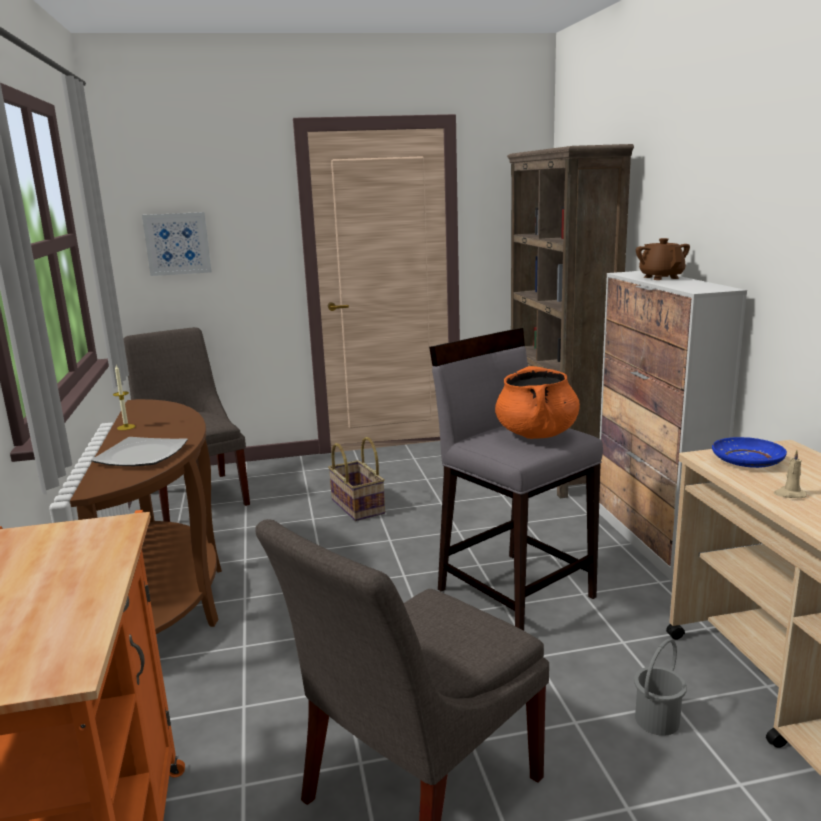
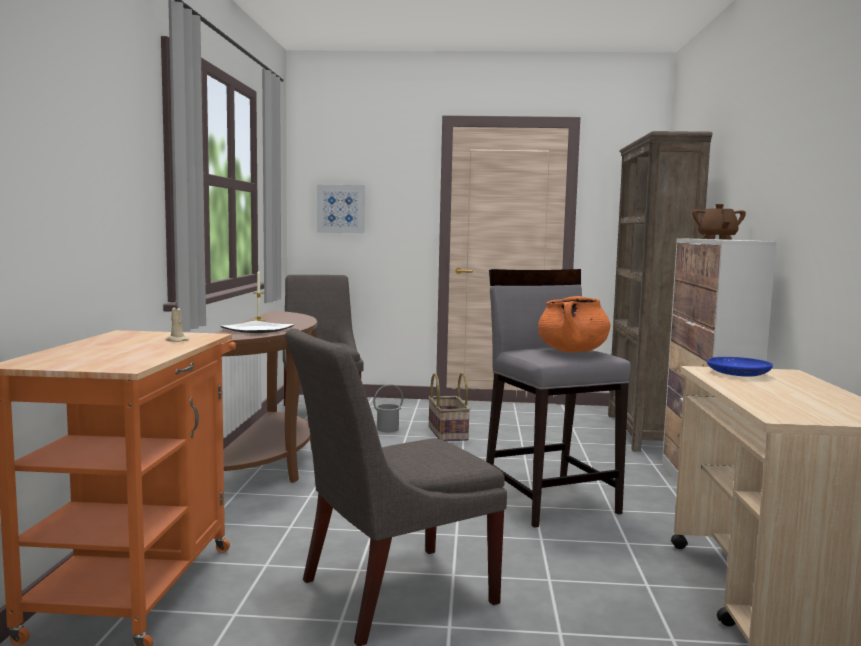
camera: 15 degrees right, 10 degrees down
grey bucket [634,639,687,736] -> grey bucket moved to [373,384,403,432]
beige candle [774,450,807,498] -> beige candle moved to [165,300,189,342]

